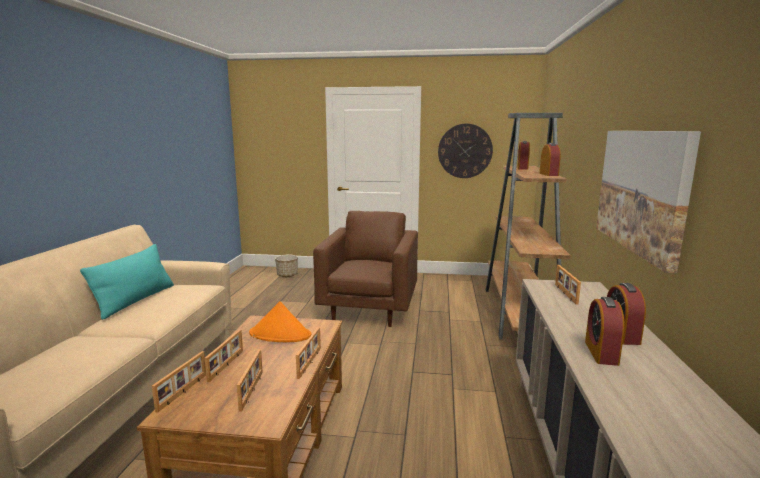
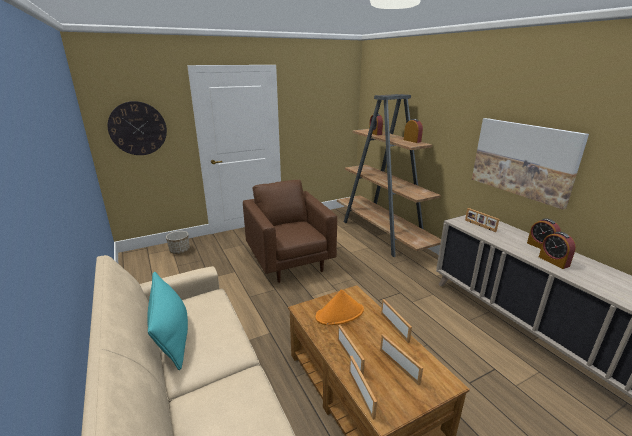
camera: 35 degrees left, 10 degrees up
wall clock [438,124,493,178] -> wall clock moved to [108,101,167,155]

